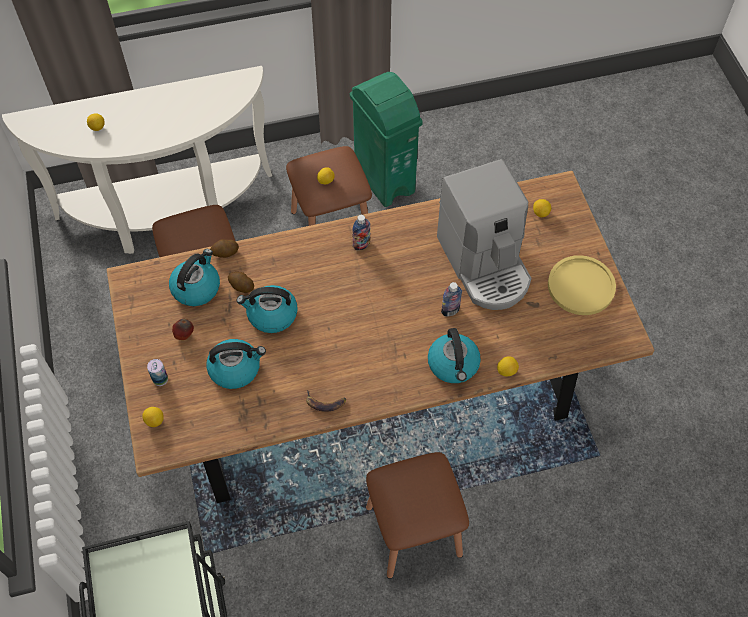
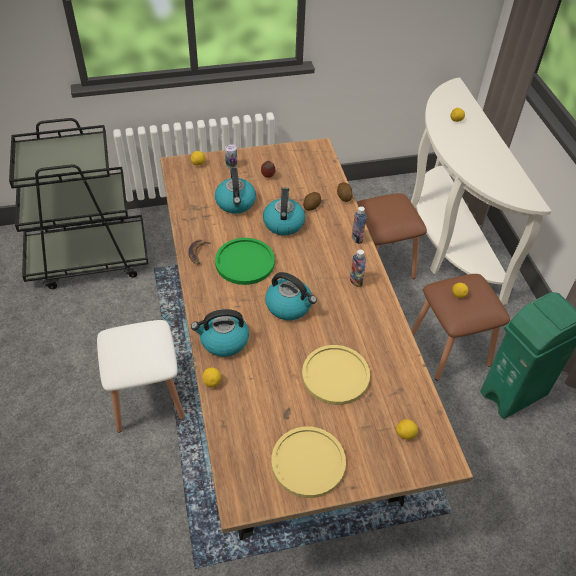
camera: 90 degrees right, 10 degrees down
kettle [169,249,220,306] -> kettle moved to [265,272,317,320]
brown stool [366,452,469,579] -> white stool [97,320,185,433]
coffee machine [437,159,532,310] -> yellow plate [302,345,370,405]
bottle [441,282,462,316] -> bottle moved to [352,206,366,244]
none -> green plate [215,238,275,285]

